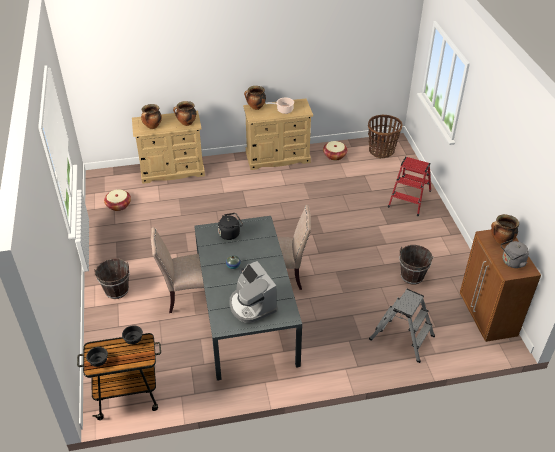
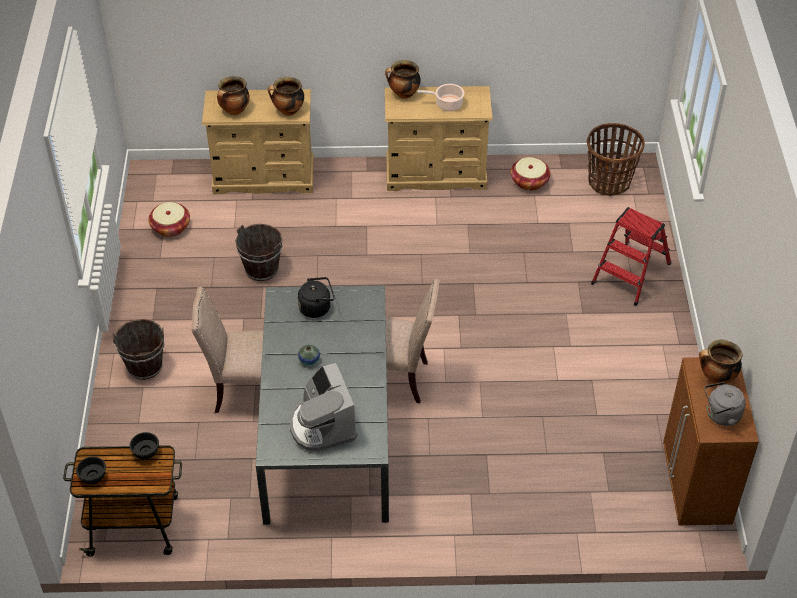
camera: 10 degrees right, 5 degrees up
grey step ladder [369,289,435,363] -> none
brown bucket [399,245,434,285] -> brown bucket moved to [235,224,283,281]

